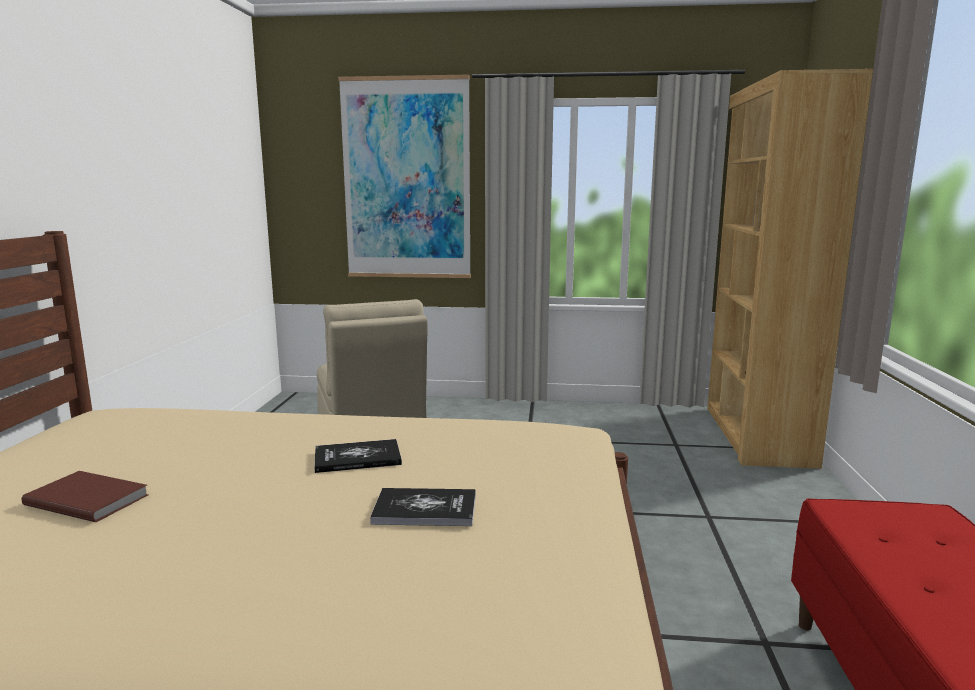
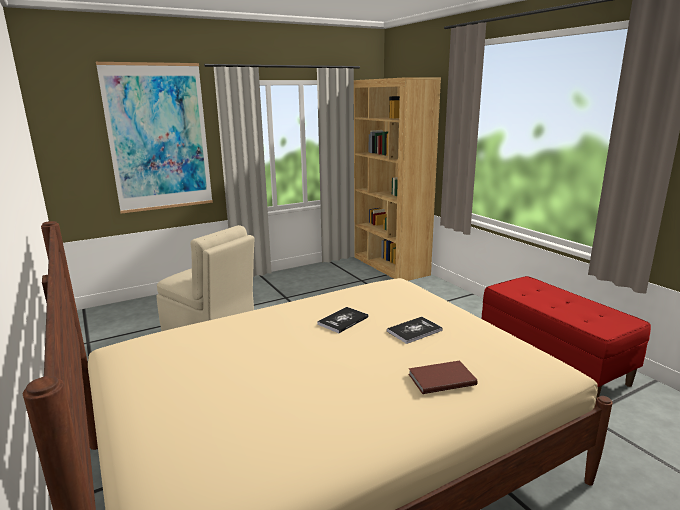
camera: 35 degrees left, 5 degrees up
brown book [22,471,148,522] -> brown book moved to [408,360,478,394]

